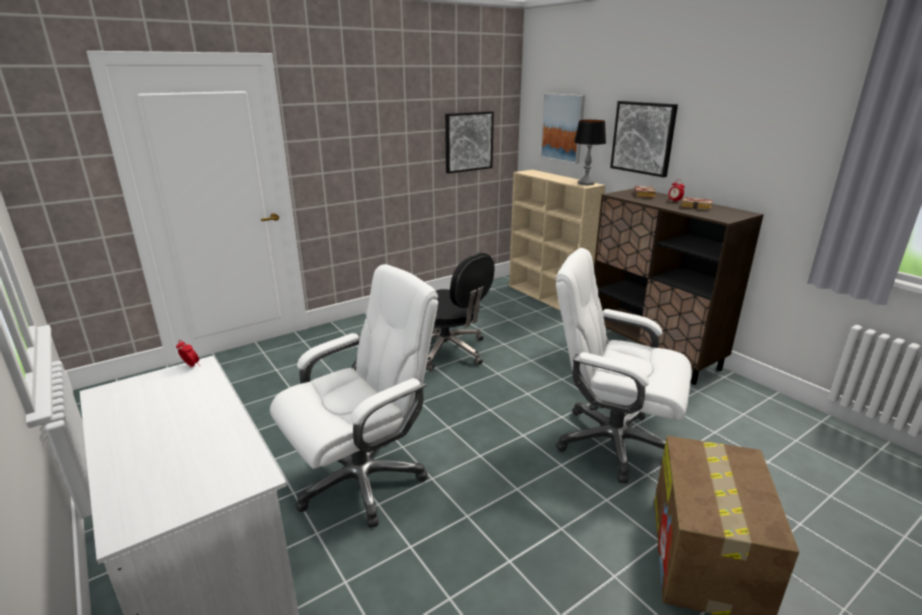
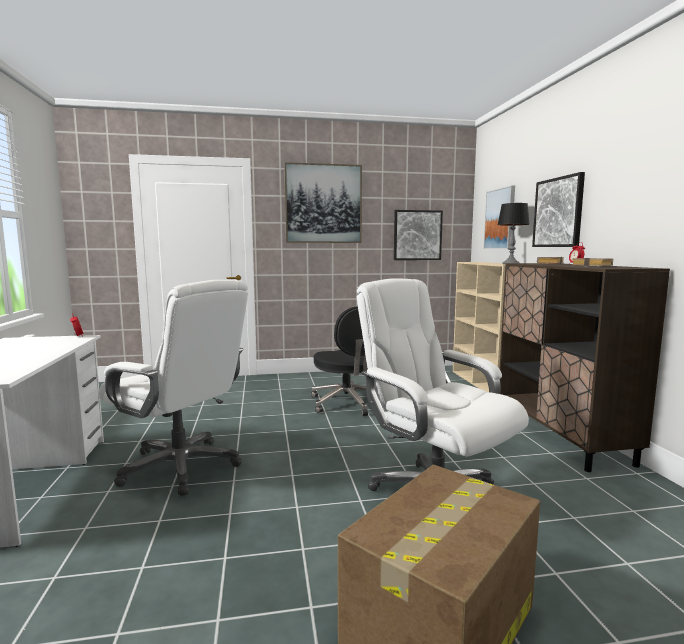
camera: 25 degrees right, 15 degrees down
white office chair [270,264,438,528] -> white office chair turned 45 degrees clockwise [99,280,248,496]
none -> picture [285,162,362,243]

